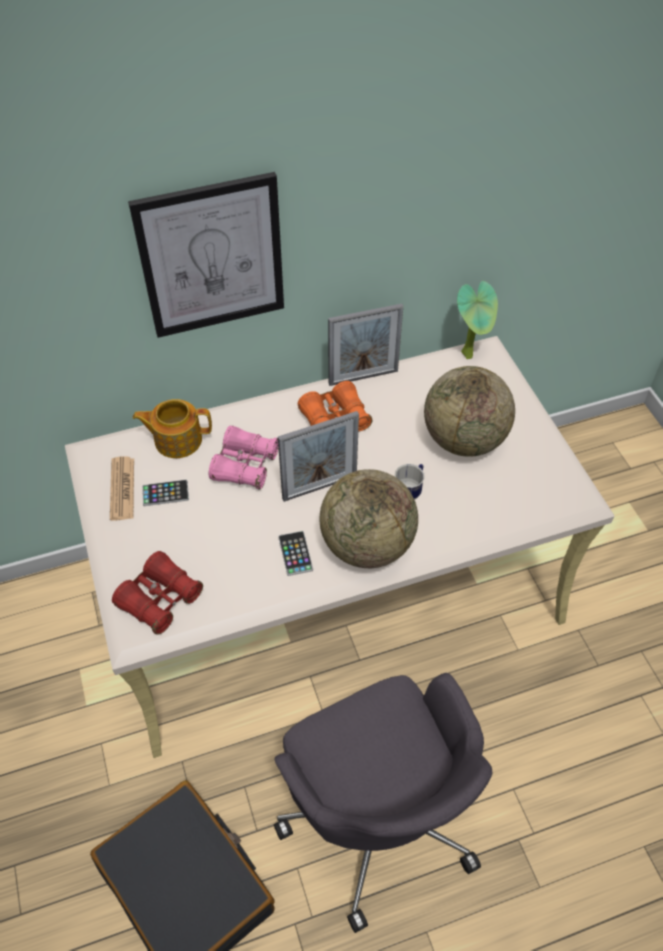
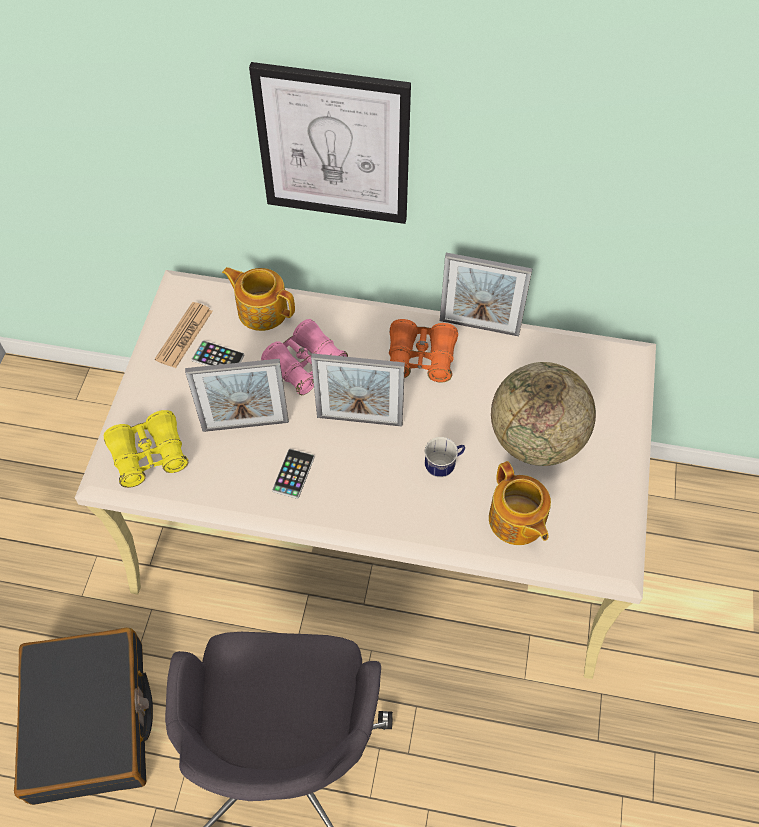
camera: 30 degrees right, 5 degrees up
red binoculars [112,551,203,635] -> yellow binoculars [104,410,188,488]
globe [320,469,418,568] -> none
potted plant [457,281,498,359] -> none
none -> picture frame [185,359,289,432]
none -> teapot [489,461,551,545]

